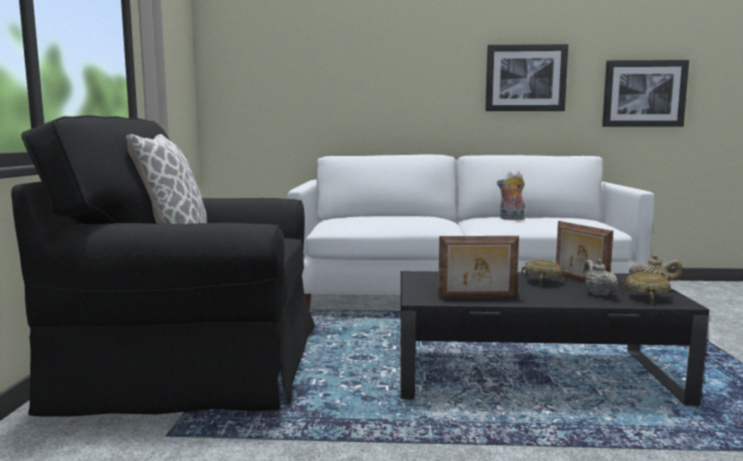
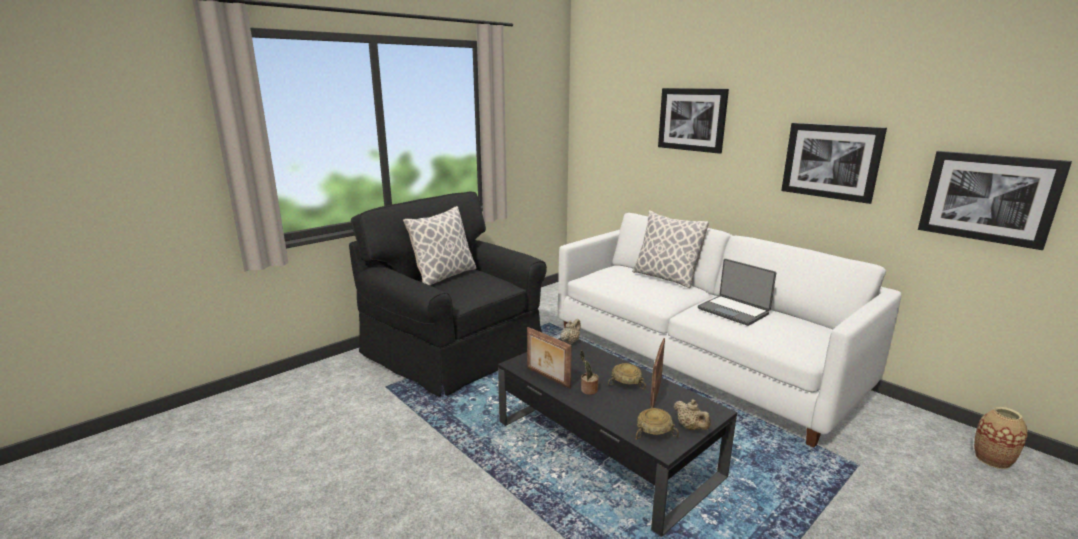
camera: 45 degrees right, 10 degrees up
plush toy [497,171,525,220] -> laptop [698,259,776,326]
beige teapot [583,259,618,296] -> beige teapot moved to [561,319,581,344]
none -> potted plant [580,350,598,395]
none -> pillow [632,210,709,288]
none -> picture [658,88,729,154]
none -> vase [974,407,1028,469]

